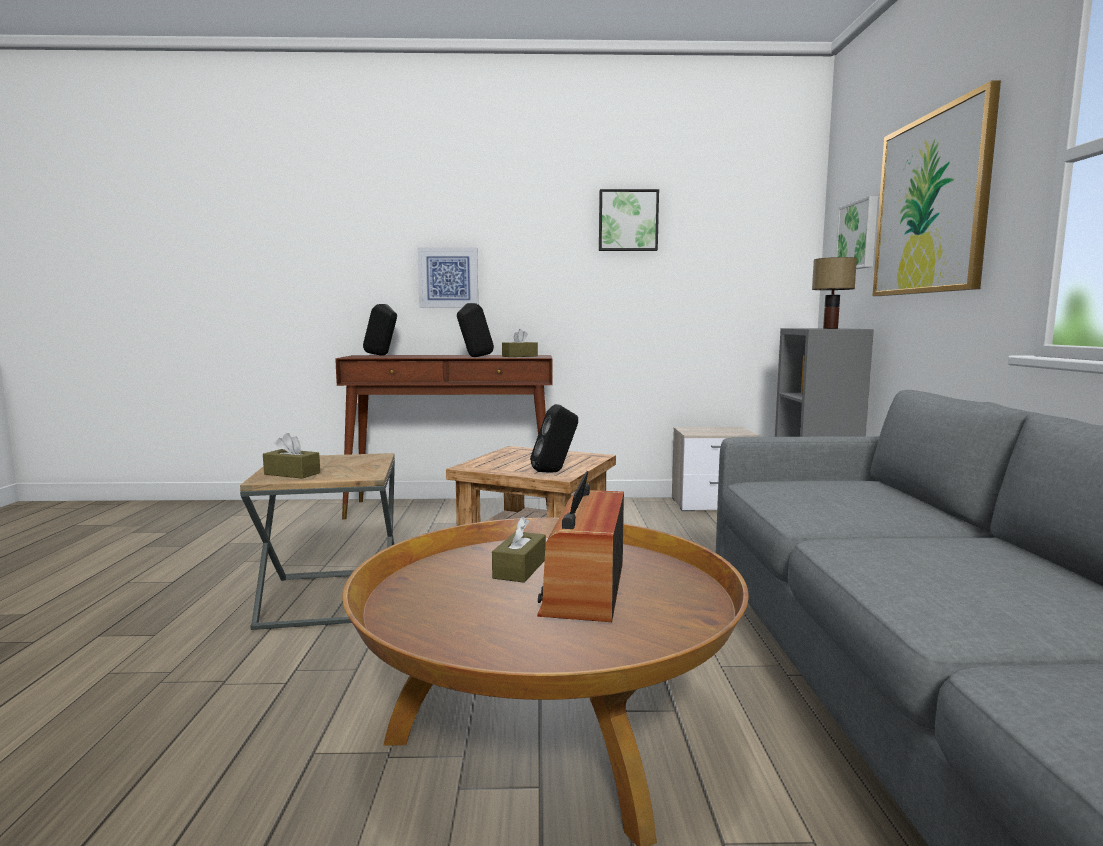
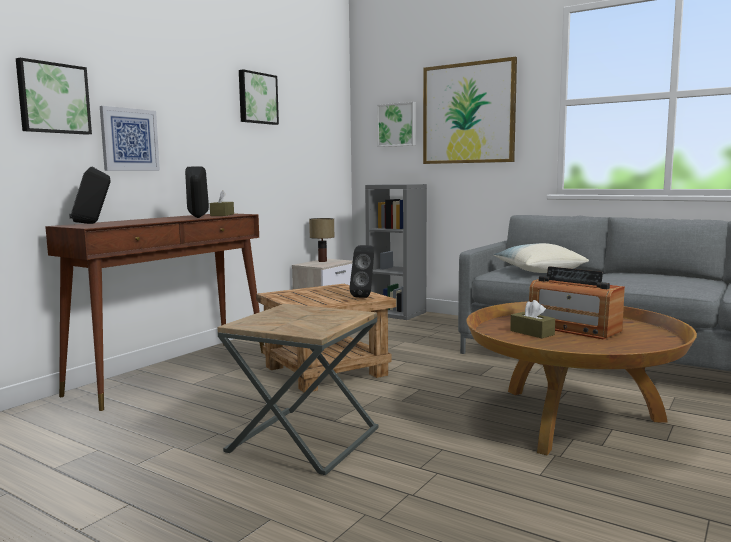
camera: 55 degrees left, 0 degrees up
brown tissue box [263,433,320,479] -> none
table lamp [812,257,857,329] -> table lamp moved to [309,218,334,262]
none -> picture [16,58,92,135]
none -> pillow [493,243,589,273]

